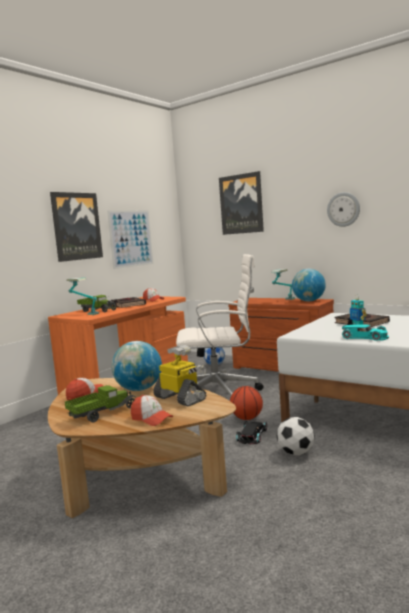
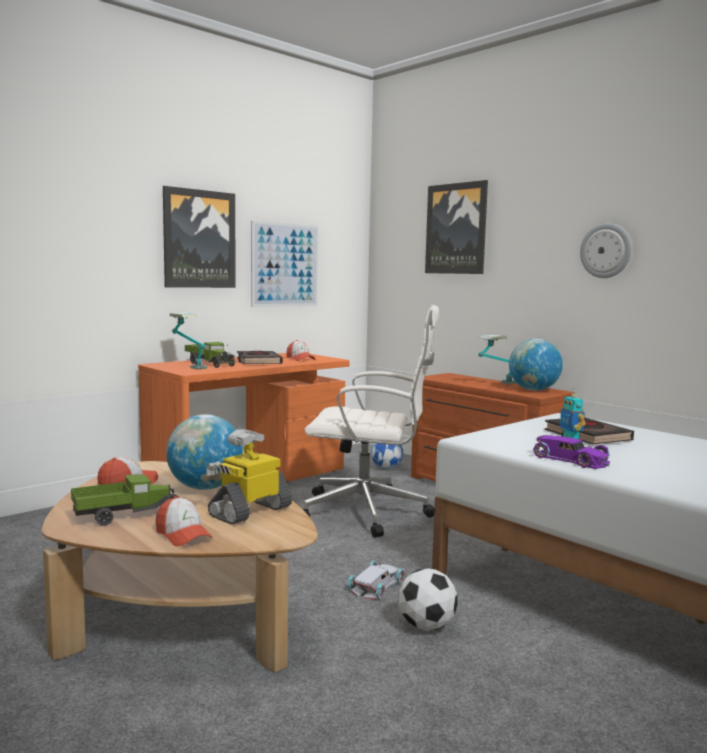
camera: 10 degrees right, 0 degrees up
toy robot [153,344,207,406] -> toy robot turned 105 degrees counterclockwise [206,429,293,525]
basketball [230,386,263,420] -> none
black toy car [236,421,267,445] -> white toy car [347,561,405,600]
turquoise toy car [342,324,389,341] -> purple toy car [533,435,610,469]

